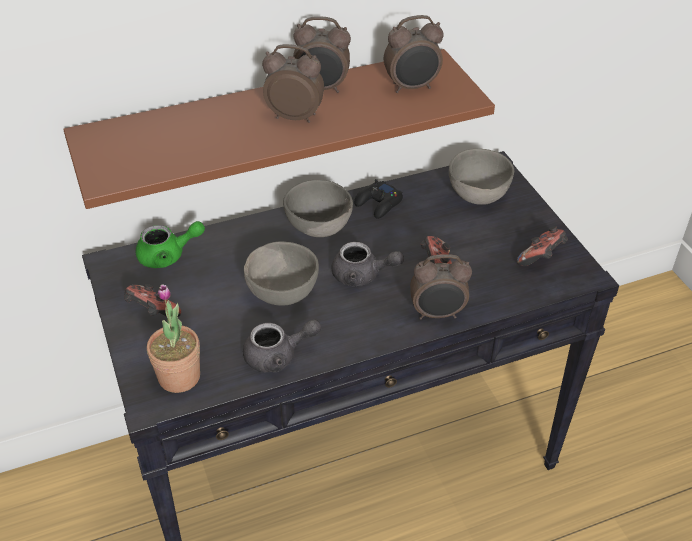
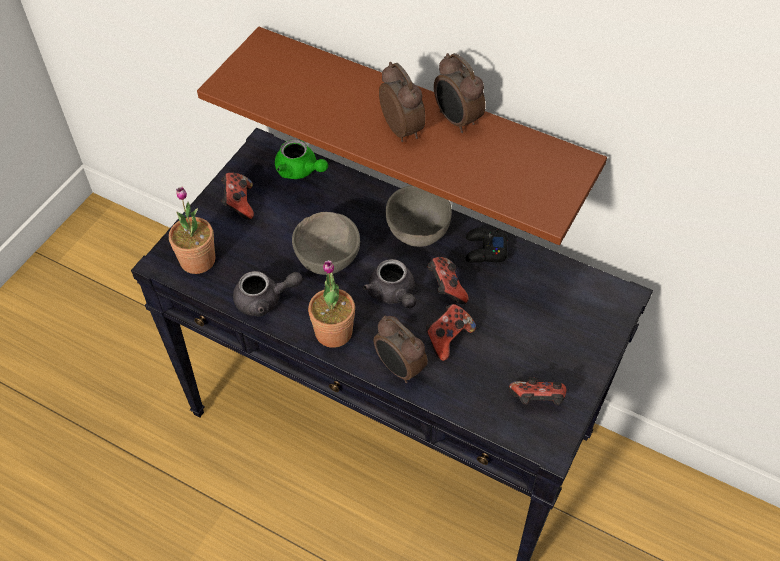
camera: 50 degrees right, 10 degrees up
grey teapot [243,319,321,372] -> grey teapot turned 45 degrees counterclockwise [233,271,303,317]
alarm clock [384,15,444,93] -> none
grey bowl [449,148,514,205] -> none
none -> potted plant [308,260,355,348]
none -> game controller [427,257,469,304]

